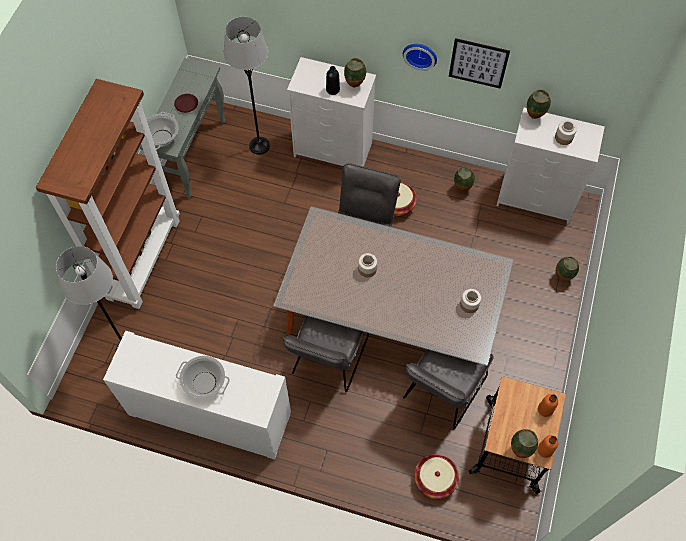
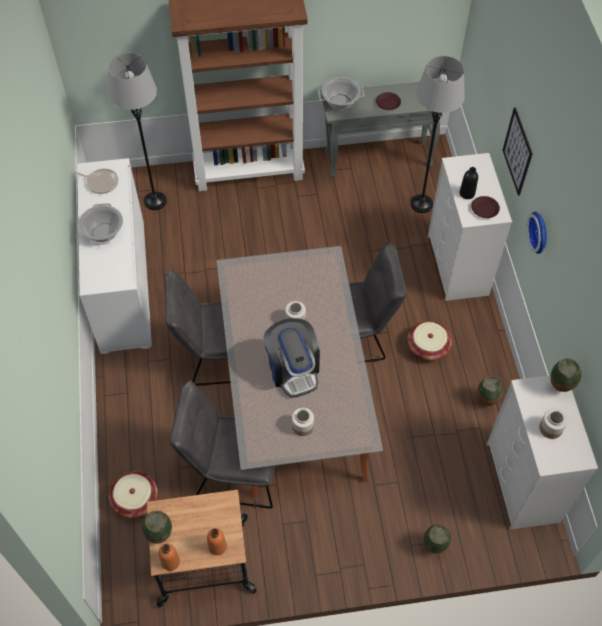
camera: 65 degrees right, 5 degrees down
vase [344,58,366,87] -> brown plate [471,196,500,218]
picture [449,38,510,89] -> picture moved to [503,107,533,196]
none -> frying pan [73,169,118,194]
none -> coffee machine [263,318,320,397]

